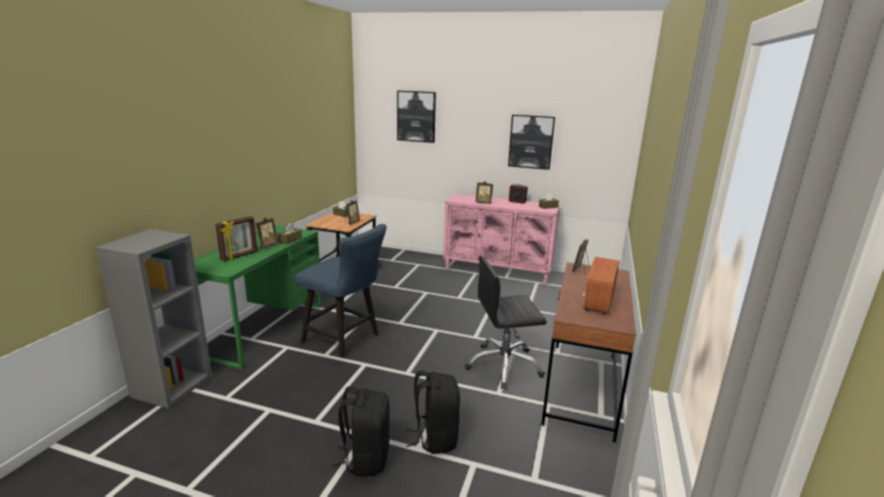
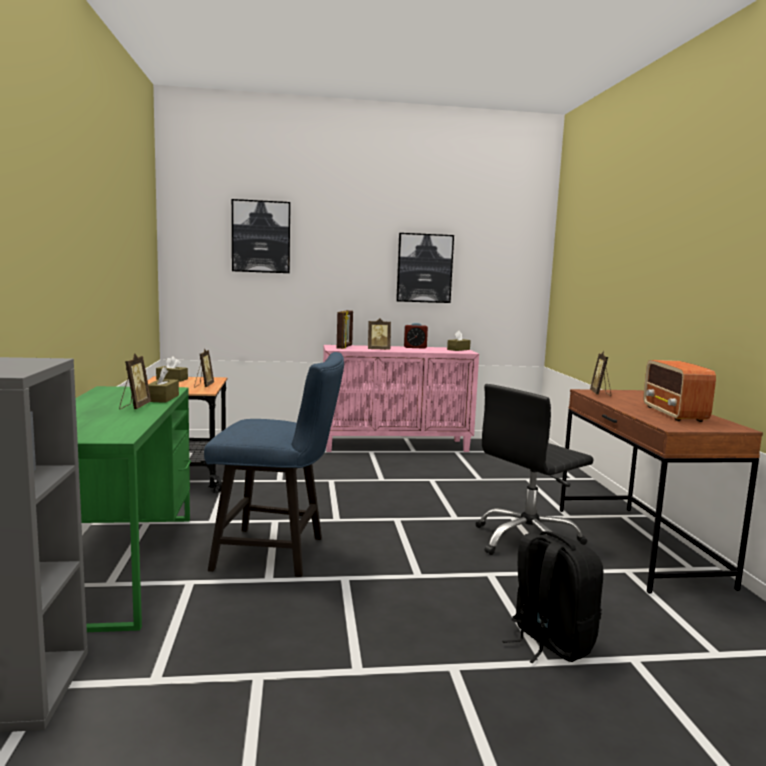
camera: 25 degrees left, 10 degrees down
picture frame [215,216,257,261] -> picture frame moved to [337,310,353,349]
black backpack [332,386,389,476] -> none

